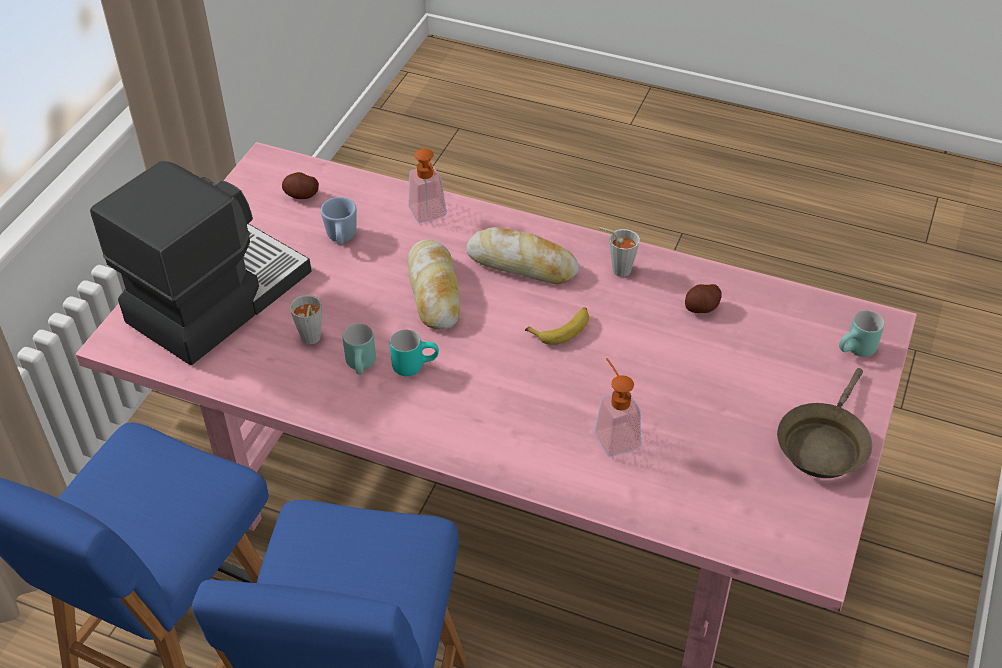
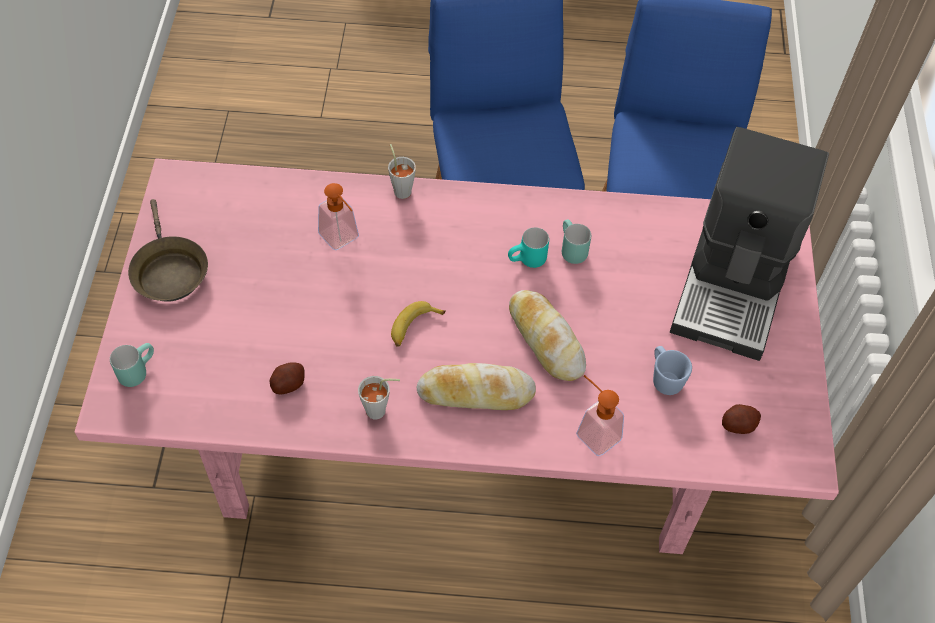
camera: 160 degrees right, 10 degrees up
grey cup [290,295,322,344] -> grey cup moved to [388,144,416,199]
brown frying pan [777,368,872,478] -> brown frying pan turned 150 degrees clockwise [128,199,208,302]

